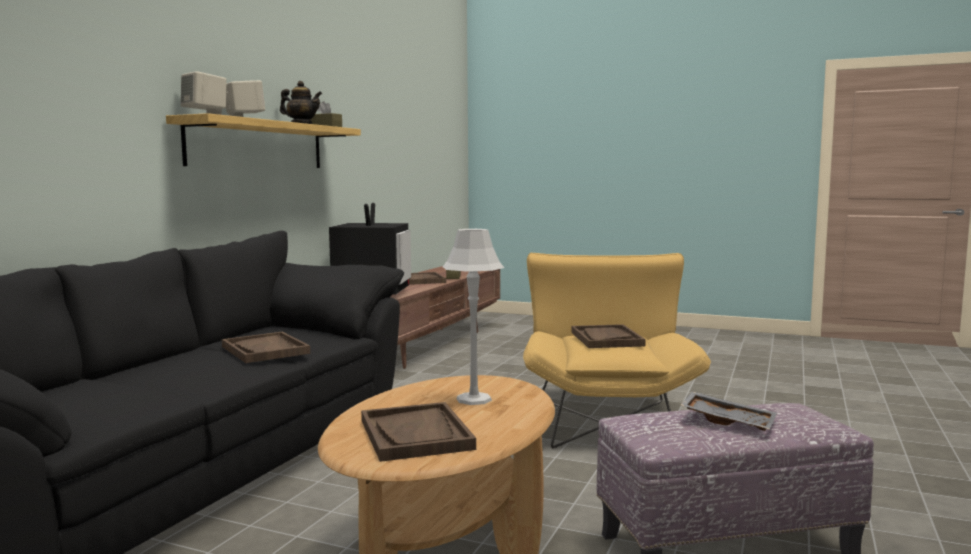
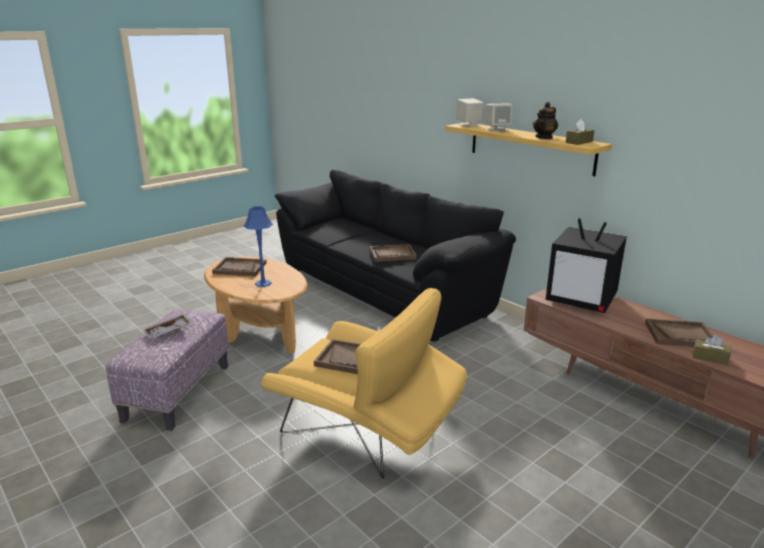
camera: 115 degrees right, 15 degrees up
grey table lamp [443,229,504,405] -> blue table lamp [244,206,273,287]

